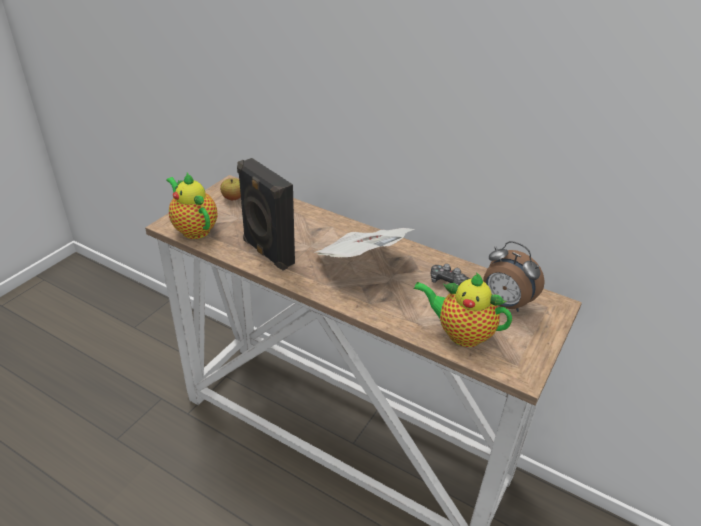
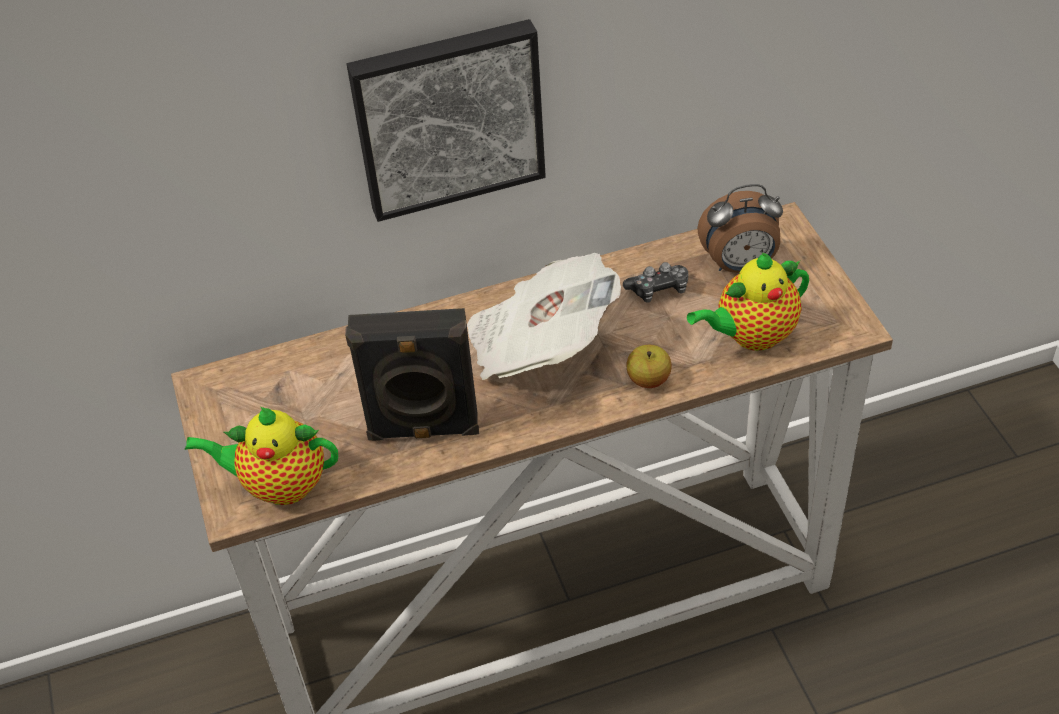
camera: 45 degrees left, 10 degrees up
apple [220,178,241,200] -> apple moved to [626,345,672,388]
none -> picture [347,19,546,222]

